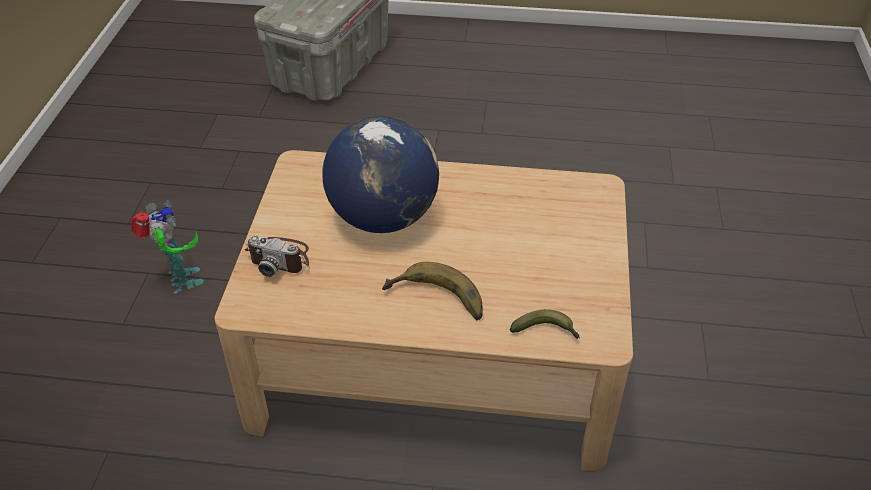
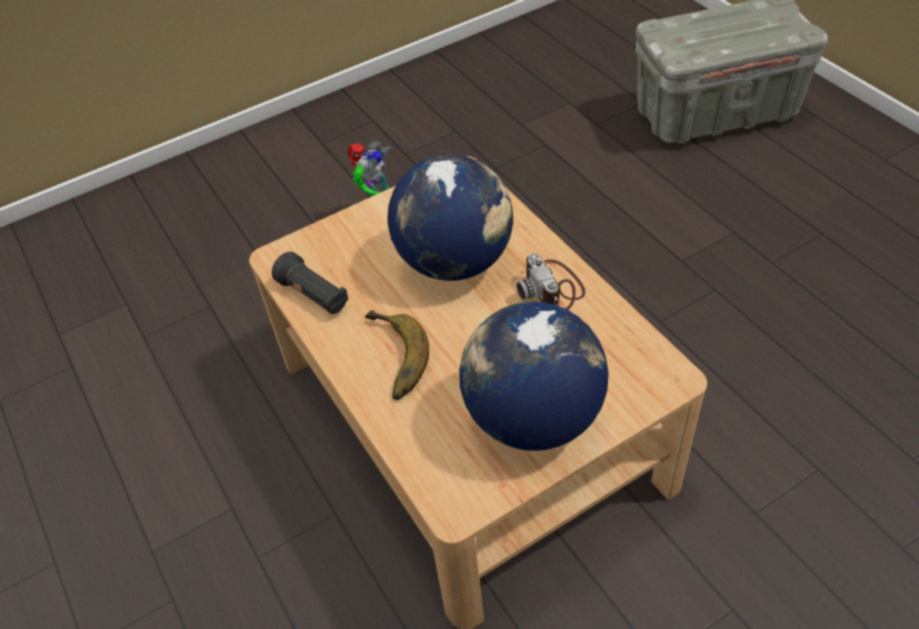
camera: 55 degrees right, 5 degrees up
camera [245,236,309,277] -> camera moved to [517,253,585,310]
banana [510,309,580,339] -> none
none -> black flashlight [272,252,349,314]
none -> globe [459,302,608,451]

